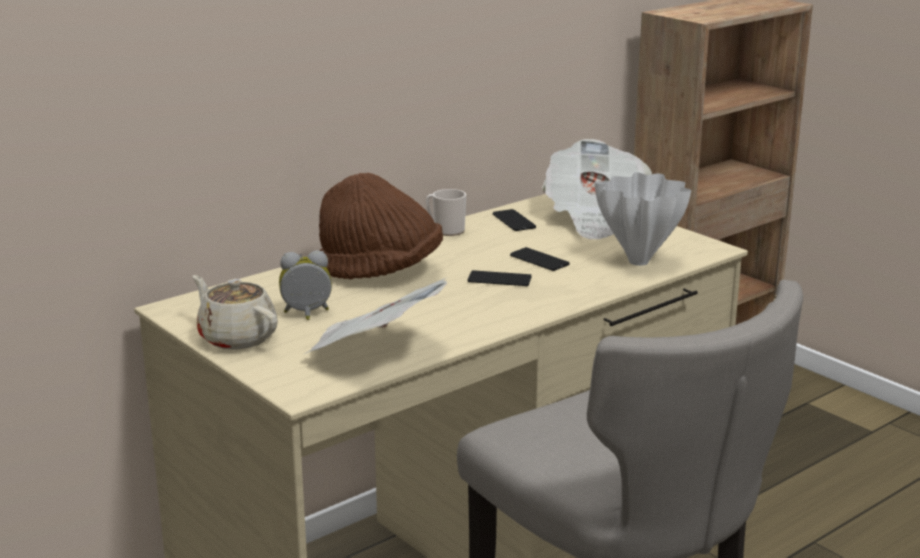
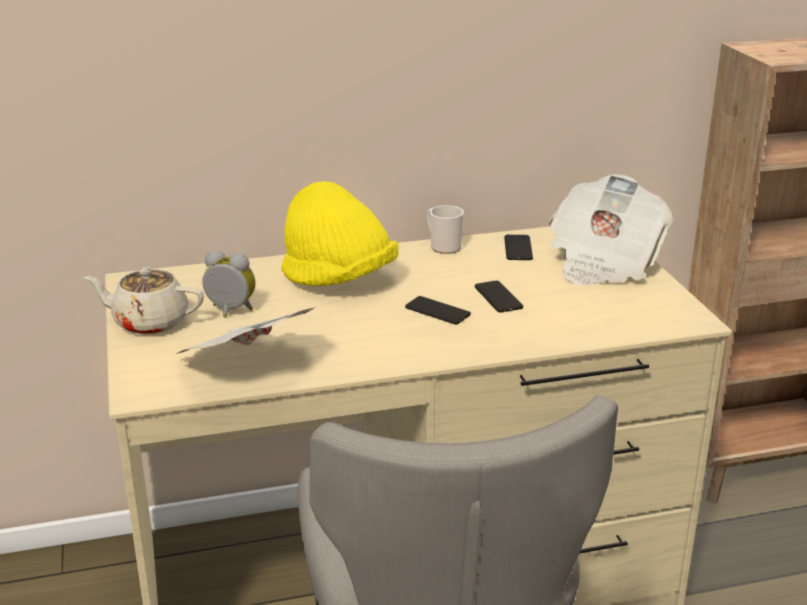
camera: 25 degrees right, 5 degrees up
beige teapot [192,275,278,350] -> beige teapot turned 60 degrees counterclockwise [84,267,204,335]
brown hat [319,173,443,279] -> yellow hat [281,181,398,286]
white vase [595,172,691,266] -> none

